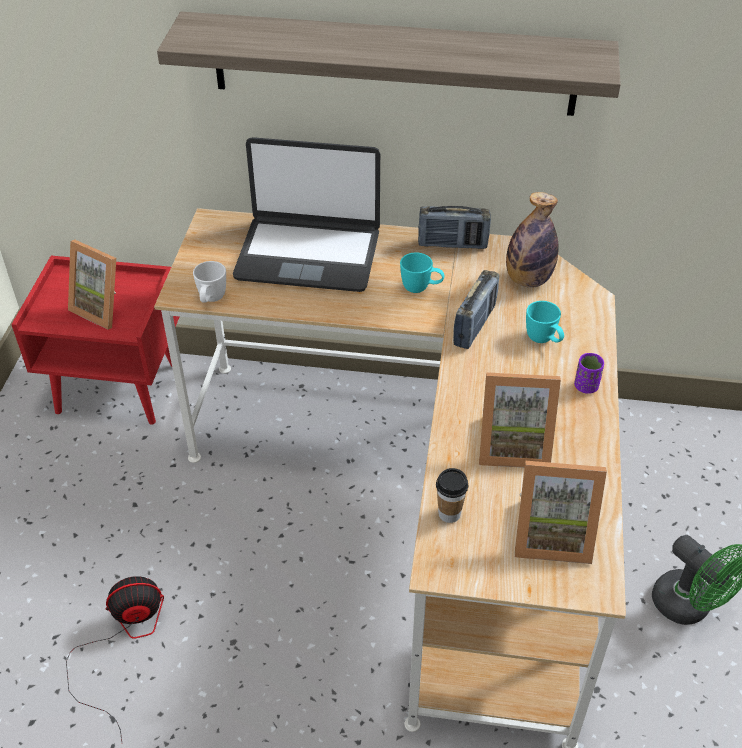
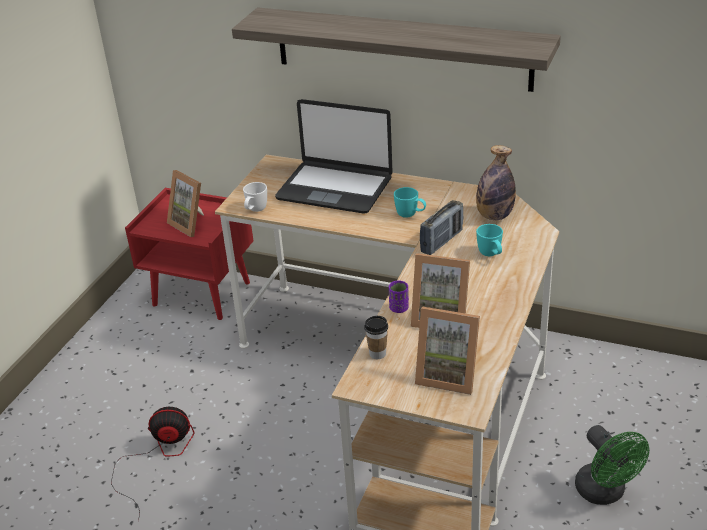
camera: 15 degrees right, 10 degrees down
radio [418,206,491,249] -> none
purple cup [574,353,604,394] -> purple cup moved to [389,281,409,313]

